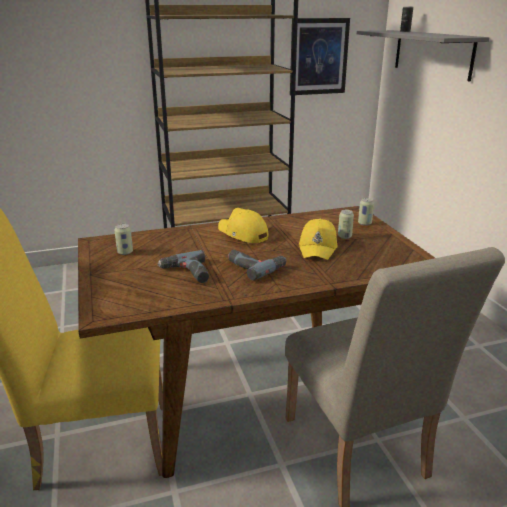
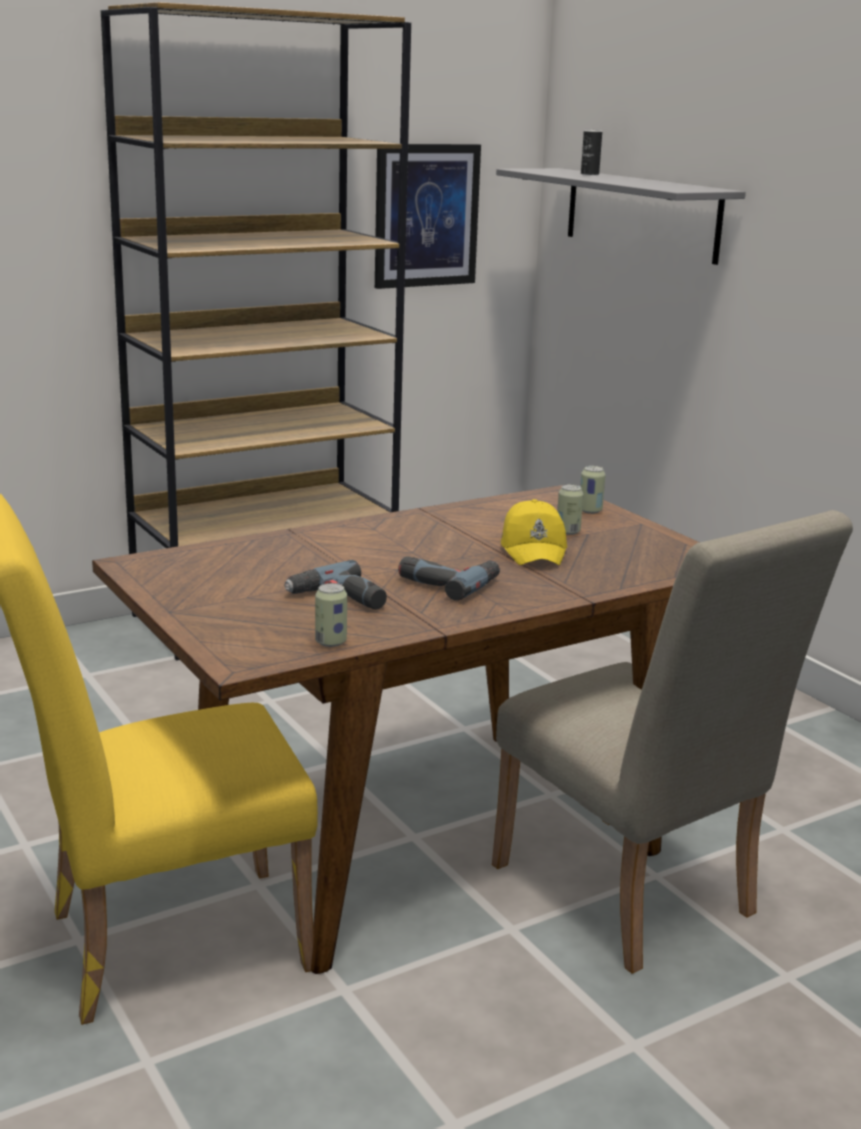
camera: 15 degrees left, 5 degrees down
can [114,224,133,255] -> can moved to [315,583,347,647]
yellow cap [218,208,268,243] -> none

